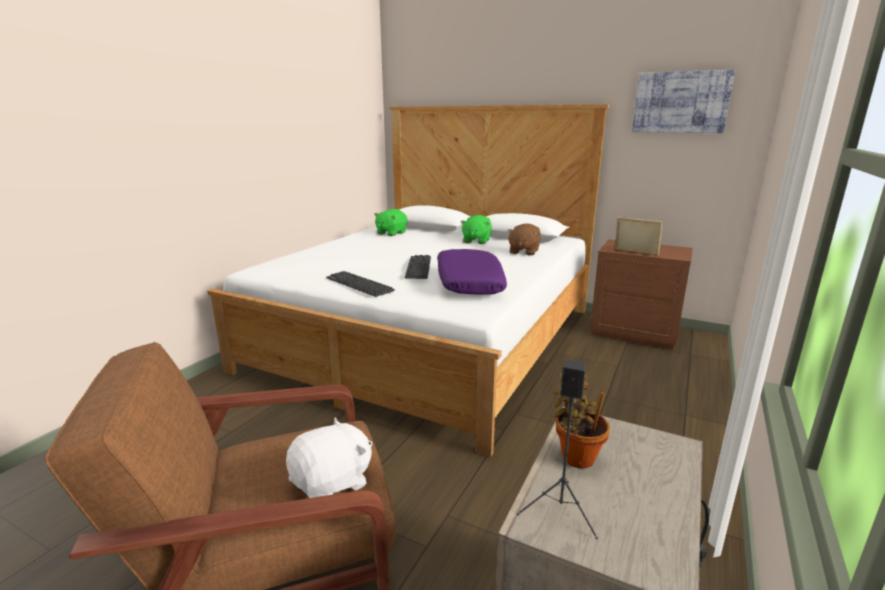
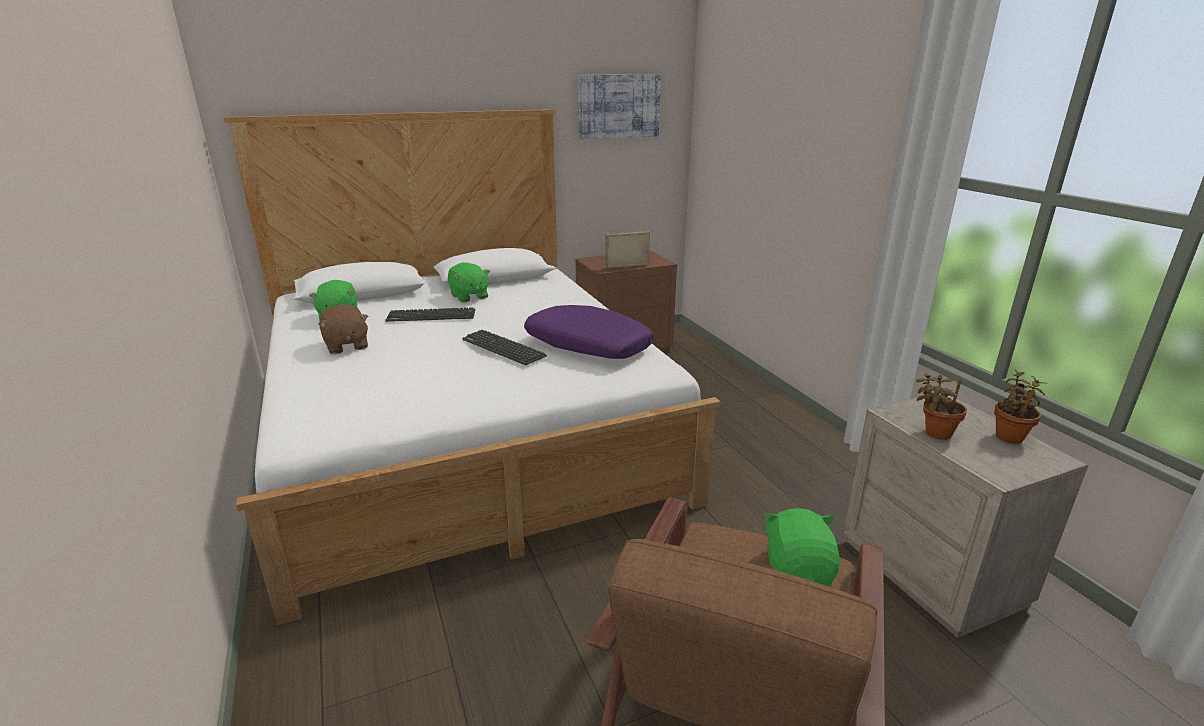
camera: 50 degrees left, 5 degrees up
white plush toy [286,418,372,498] -> green plush toy [764,508,840,587]
keyboard [326,271,395,297] -> keyboard moved to [385,307,475,322]
brown plush toy [507,223,541,256] -> brown plush toy moved to [318,304,369,354]
black speaker [517,359,598,539] -> none
none -> potted plant [994,370,1048,444]

